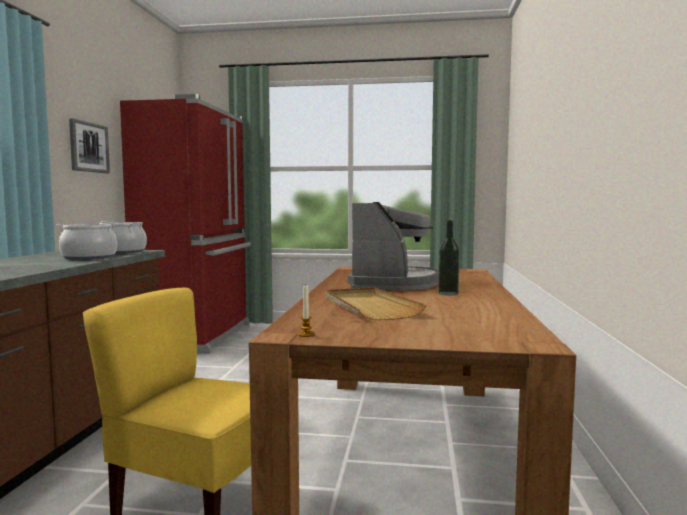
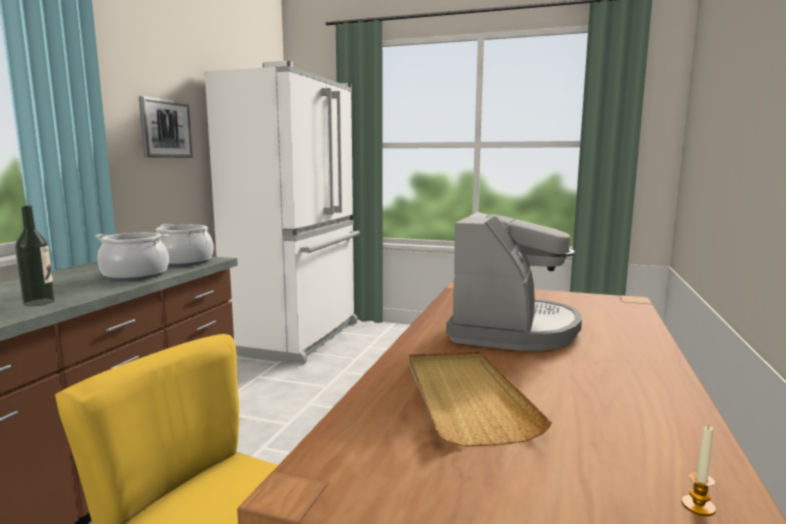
camera: 10 degrees right, 5 degrees up
red fridge [120,94,251,354] -> white fridge [205,61,360,364]
candle [298,286,315,337] -> candle moved to [682,425,716,516]
bottle [438,220,460,295] -> bottle moved to [15,205,55,306]

